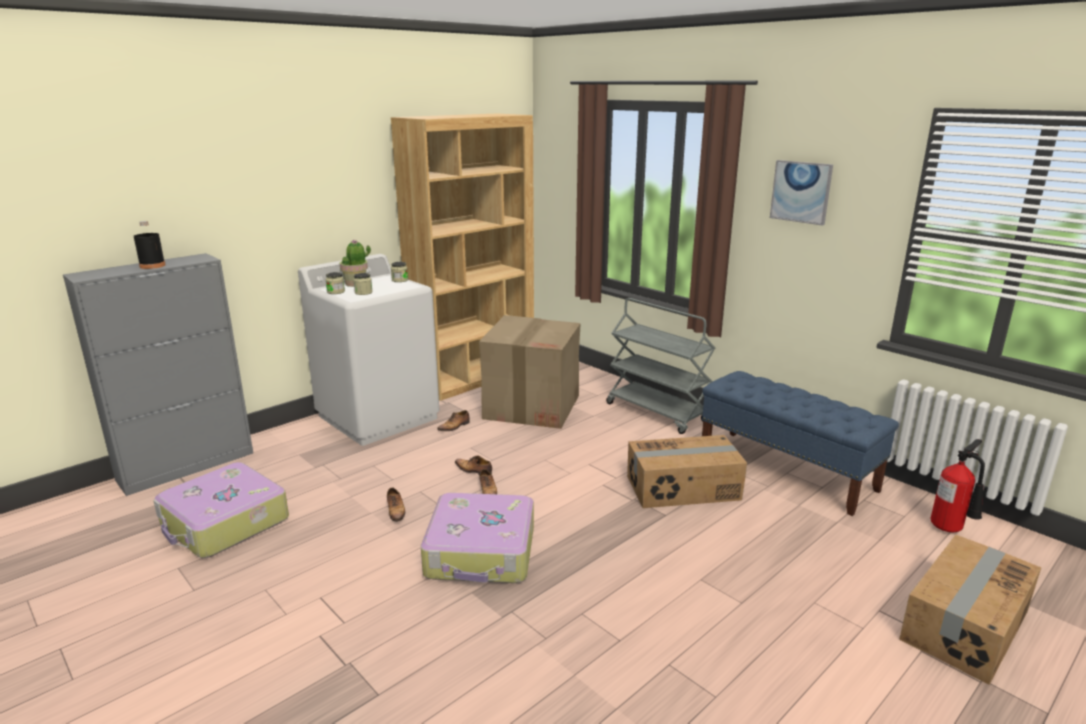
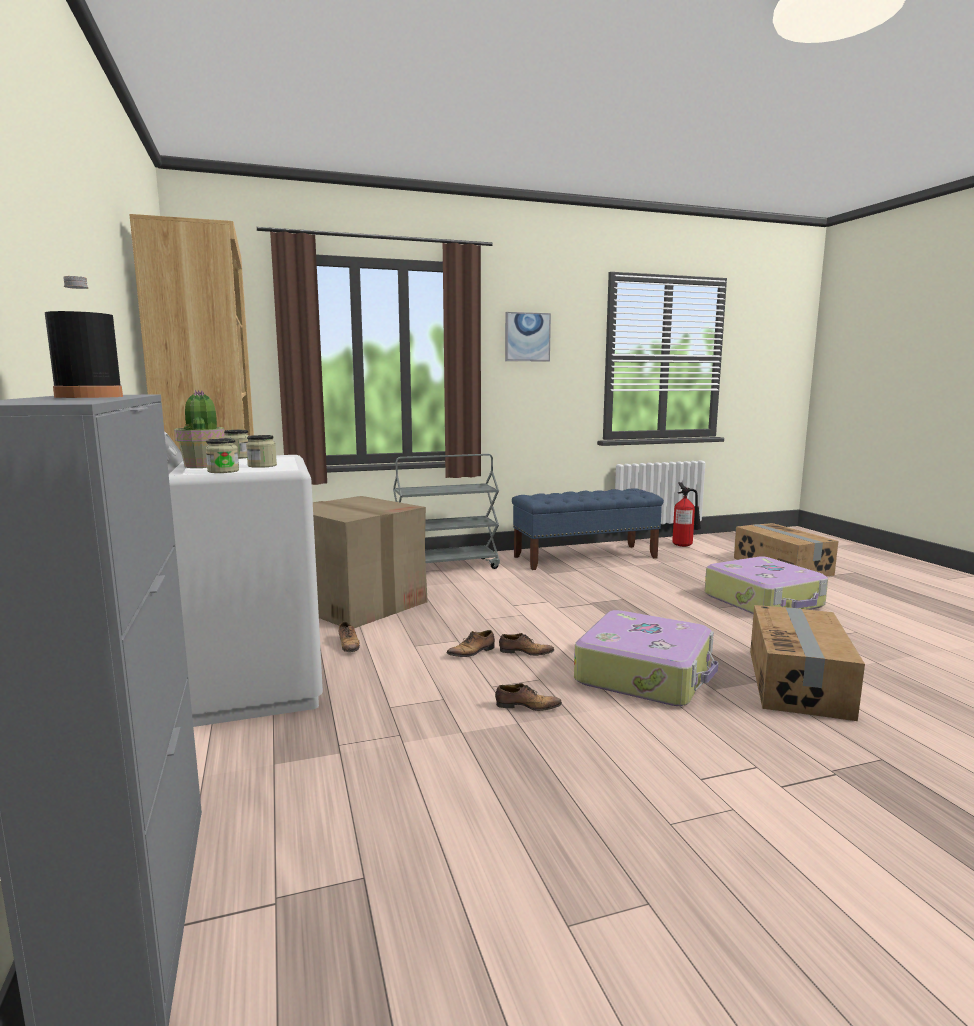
camera: 65 degrees left, 10 degrees down
suitcase [153,462,289,558] -> suitcase moved to [705,556,828,614]
cardboard box [627,435,747,508] -> cardboard box moved to [750,605,865,721]

